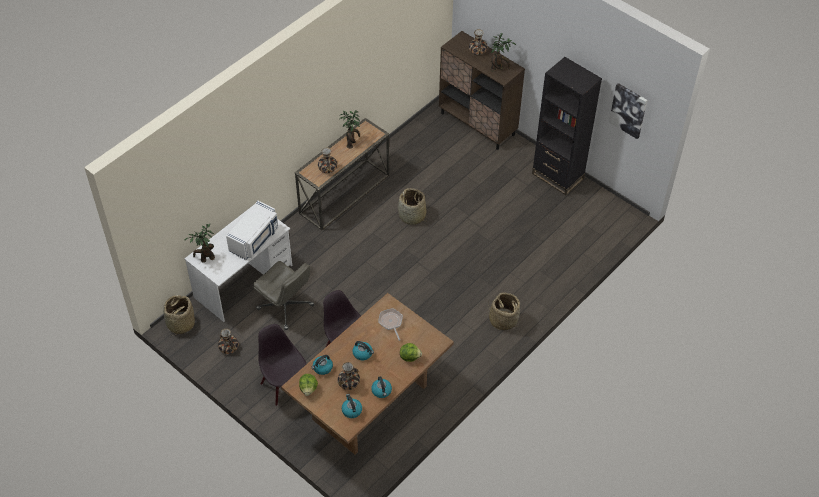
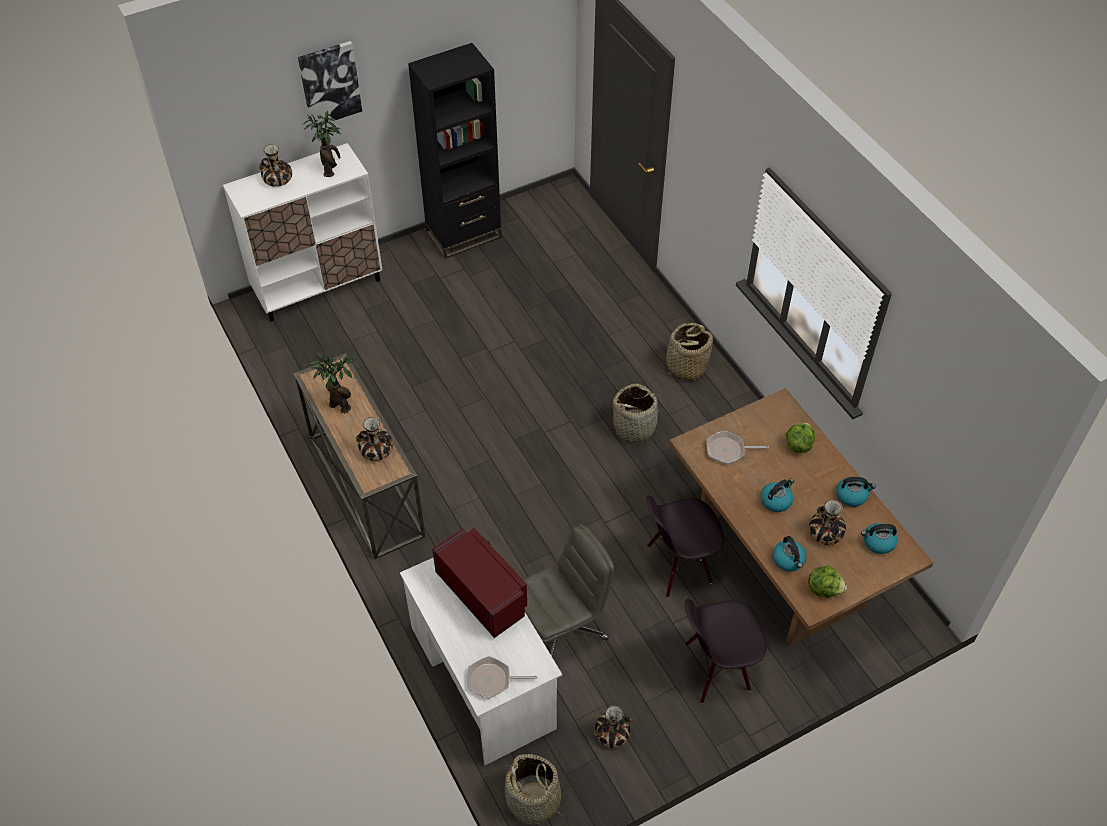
camera: 70 degrees left, 0 degrees up
potted plant [185,224,215,263] -> frying pan [467,656,537,699]
white microwave [226,201,278,260] -> red microwave [432,528,527,638]
basket [398,188,426,225] -> basket moved to [613,384,665,443]
brown cabinet [439,31,525,150] -> white cabinet [223,143,382,322]
picture [609,83,647,139] -> picture moved to [298,41,362,128]

